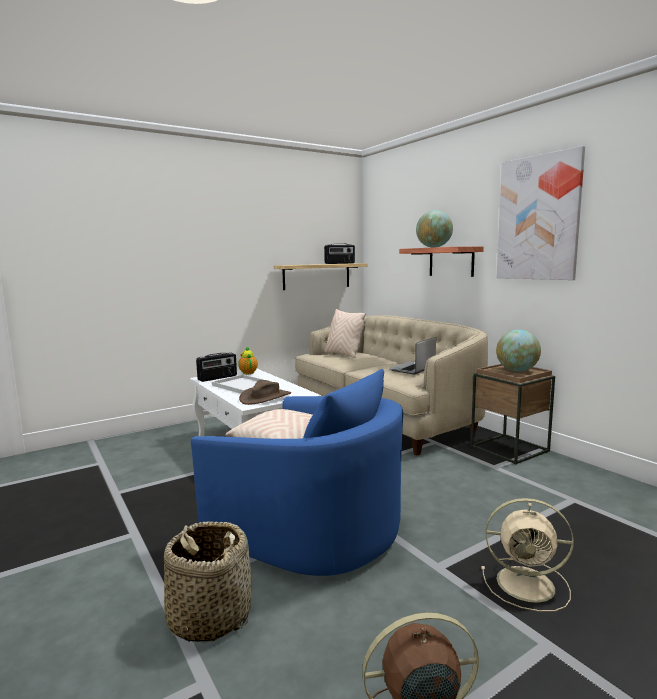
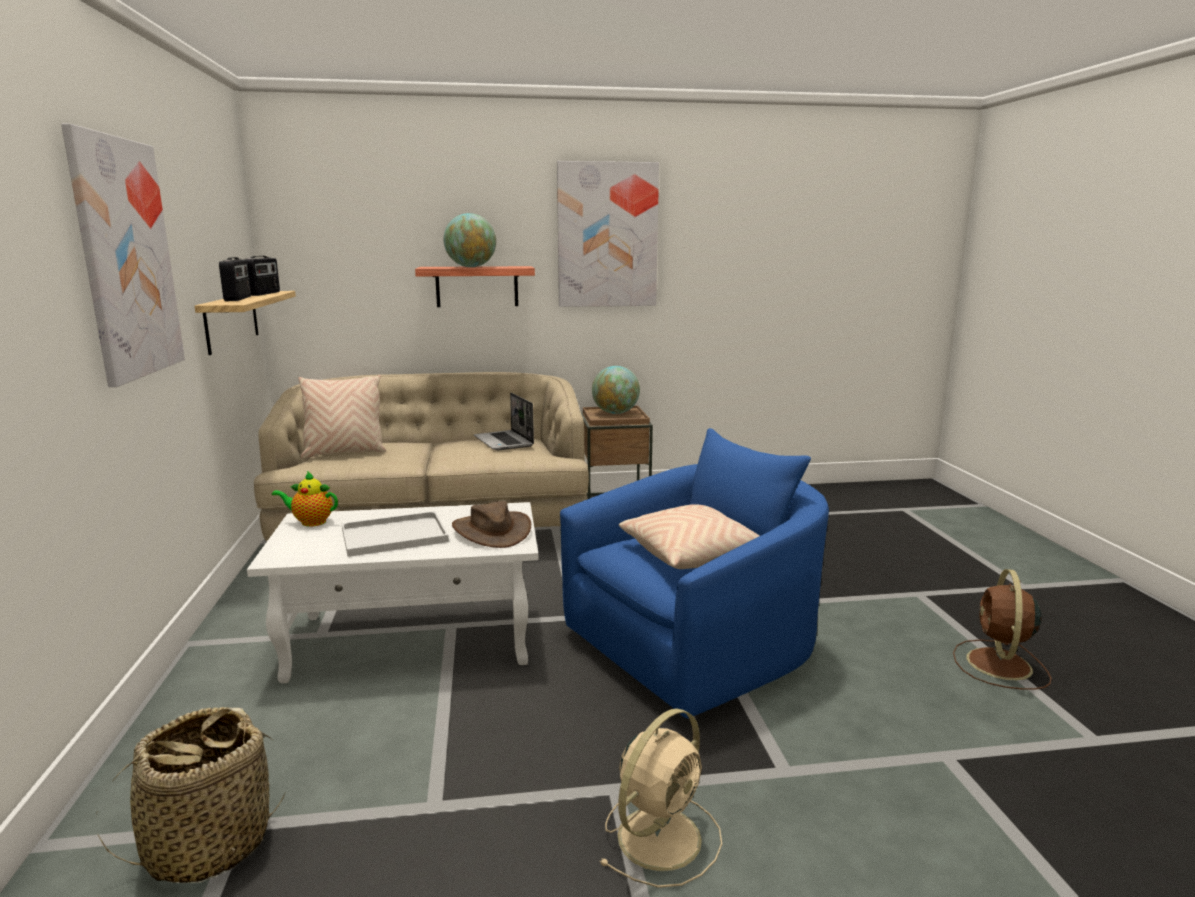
camera: 65 degrees left, 5 degrees up
basket [164,521,251,642] -> basket moved to [96,707,286,883]
radio [196,353,237,382] -> radio moved to [219,257,251,301]
beige fan [481,498,574,612] -> beige fan moved to [599,708,722,888]
none -> picture [61,124,185,387]

